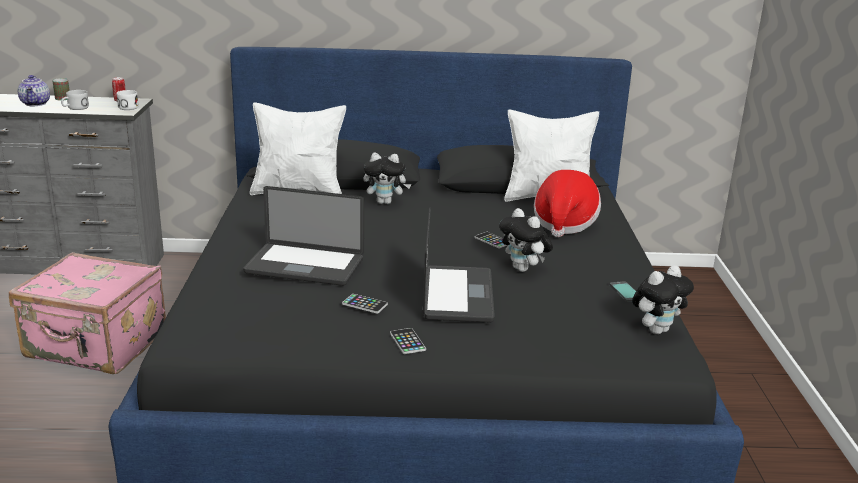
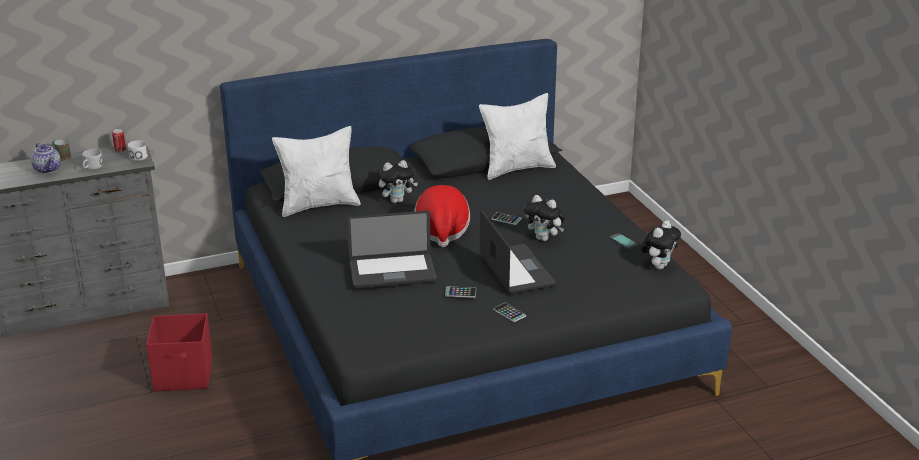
camera: 20 degrees left, 5 degrees up
pink suitcase [9,252,166,374] -> red storage box [146,313,213,391]
hat [534,170,601,237] -> hat moved to [414,185,470,247]

